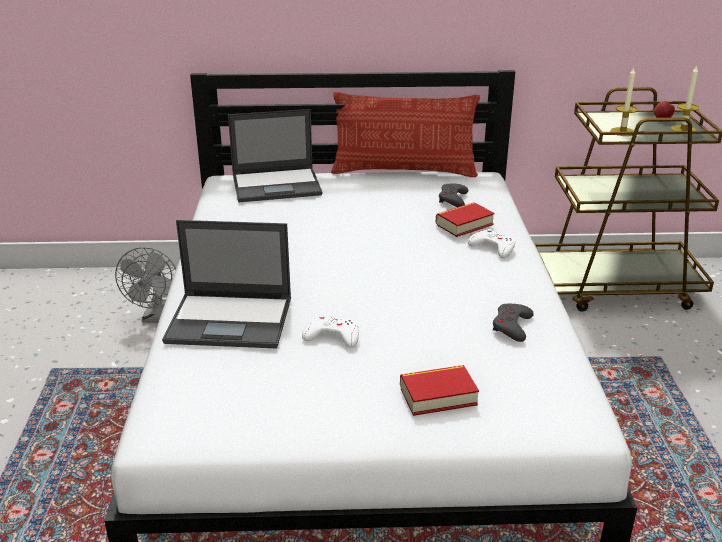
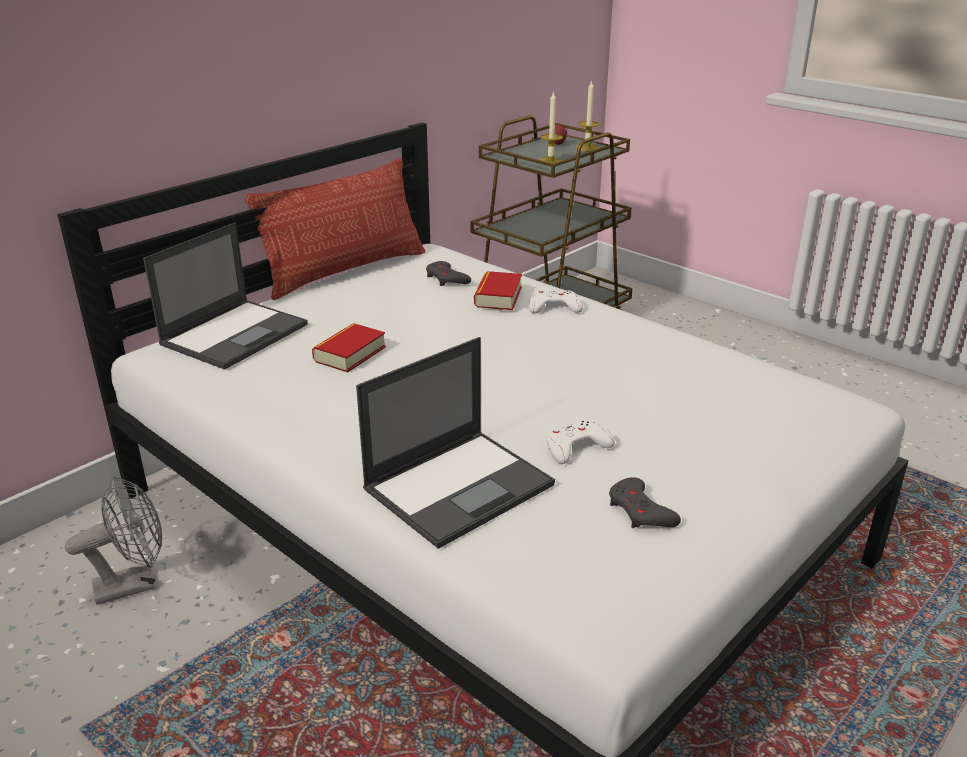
camera: 45 degrees left, 0 degrees up
grey fan [115,247,176,323] -> grey fan turned 75 degrees counterclockwise [65,476,162,605]
book [400,365,479,416] -> book moved to [312,323,386,372]
grey game controller [493,304,534,342] -> grey game controller moved to [609,477,681,528]

